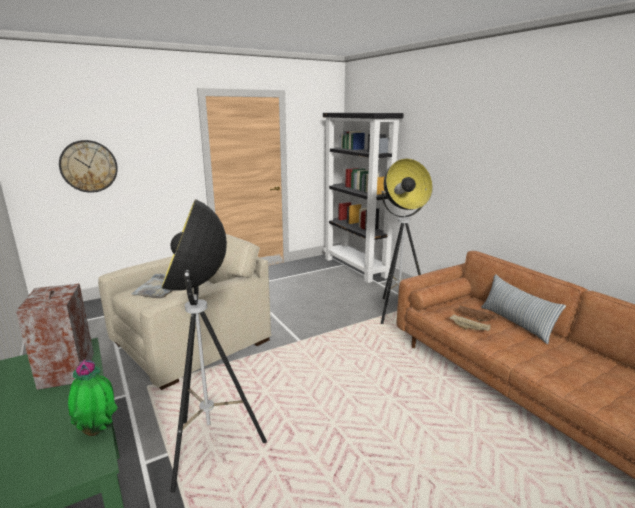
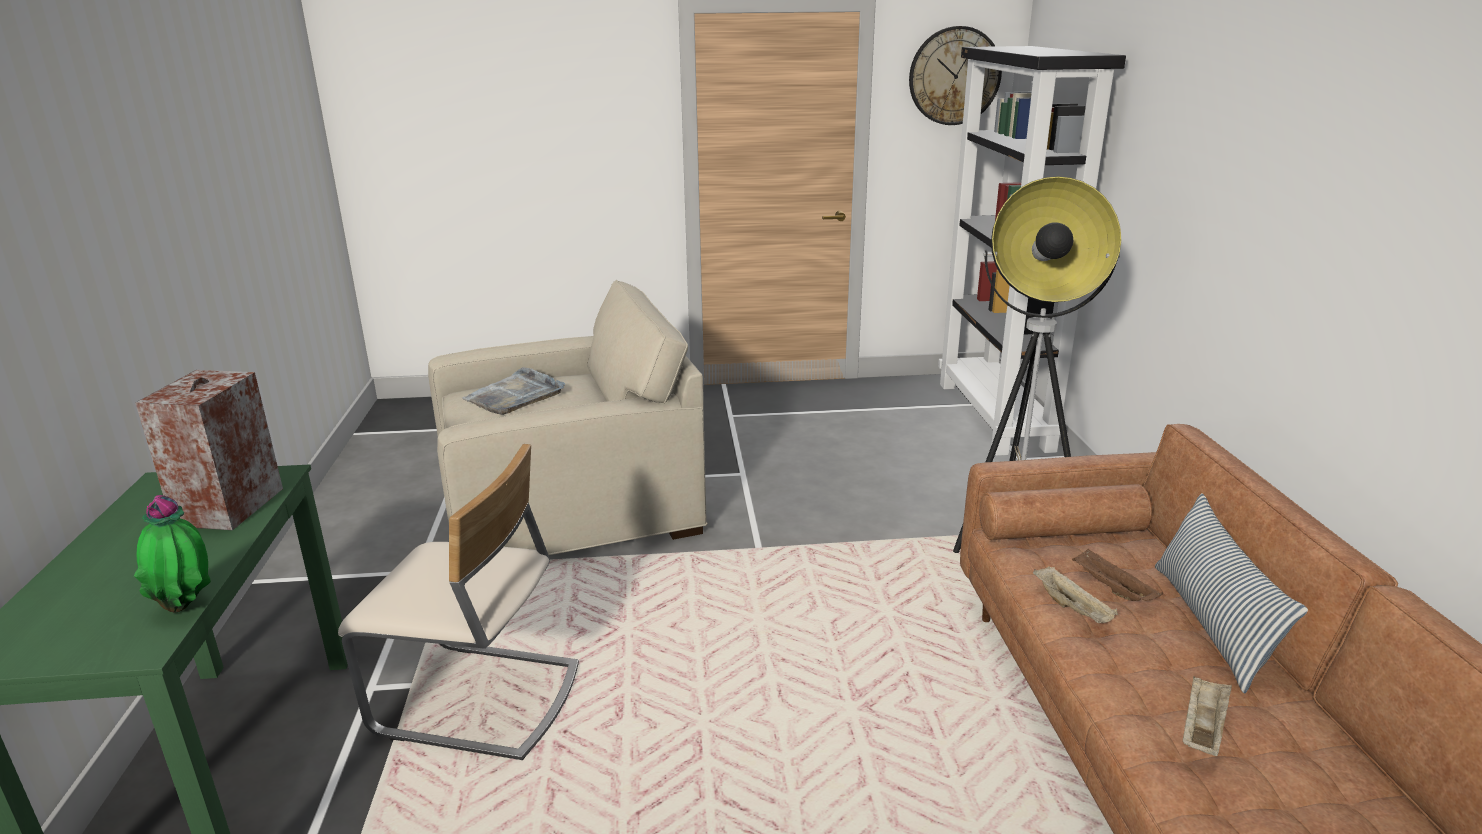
camera: 25 degrees right, 5 degrees up
wall clock [59,140,118,193] -> wall clock moved to [909,26,1002,125]
floor lamp [162,199,267,493] -> beige chair [338,444,579,760]
none -> beige tray [1182,676,1232,756]

